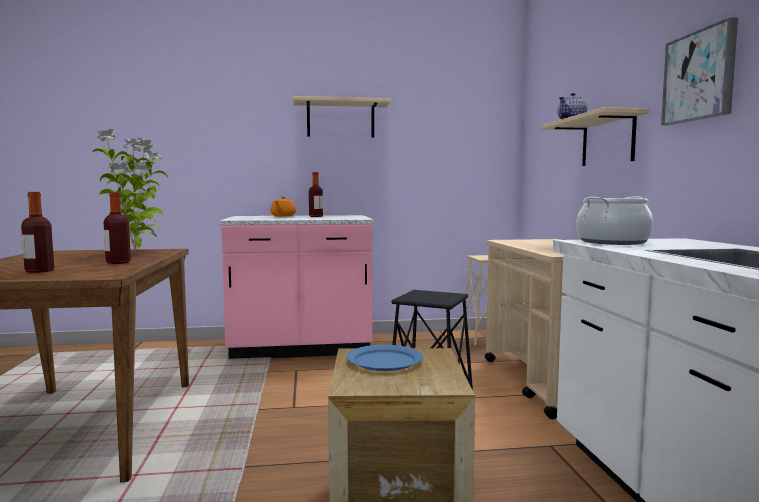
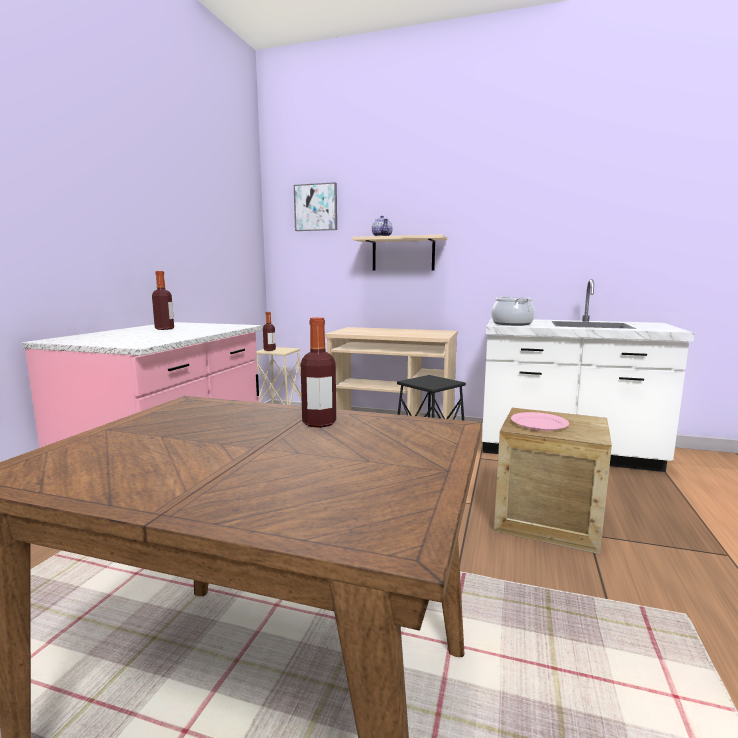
camera: 65 degrees left, 5 degrees up
bottle [21,192,54,273] -> bottle moved to [263,312,276,351]
potted plant [92,129,168,253] -> none
orange teapot [271,196,296,216] -> none
beige shelf [293,96,391,138] -> none
blue plate [347,345,423,371] -> pink plate [511,412,569,431]
picture [661,17,738,125] -> picture moved to [294,182,337,231]

